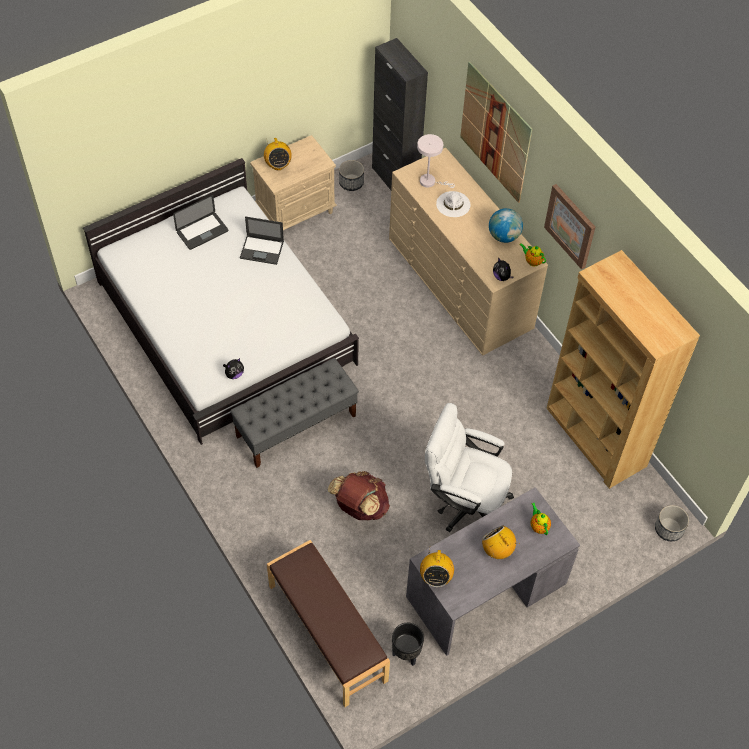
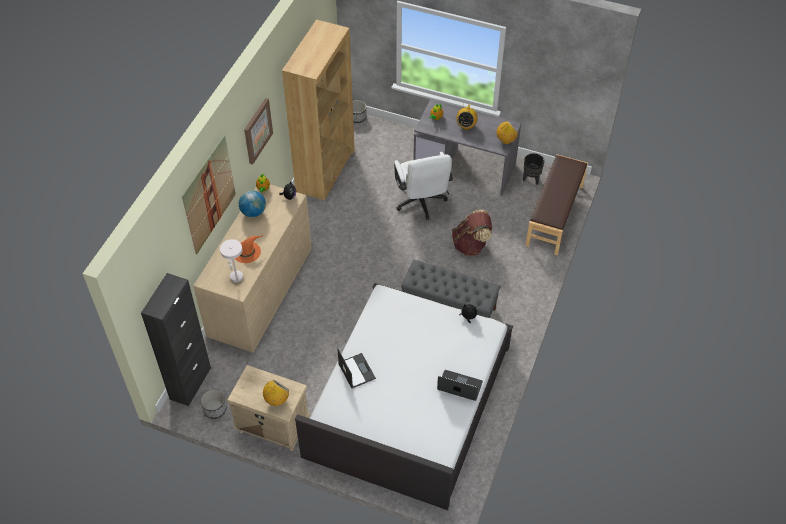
camera: 125 degrees left, 5 degrees down
laptop [173,195,228,250] -> laptop moved to [437,370,483,401]
white hat [436,191,470,217] -> orange hat [235,235,263,263]

